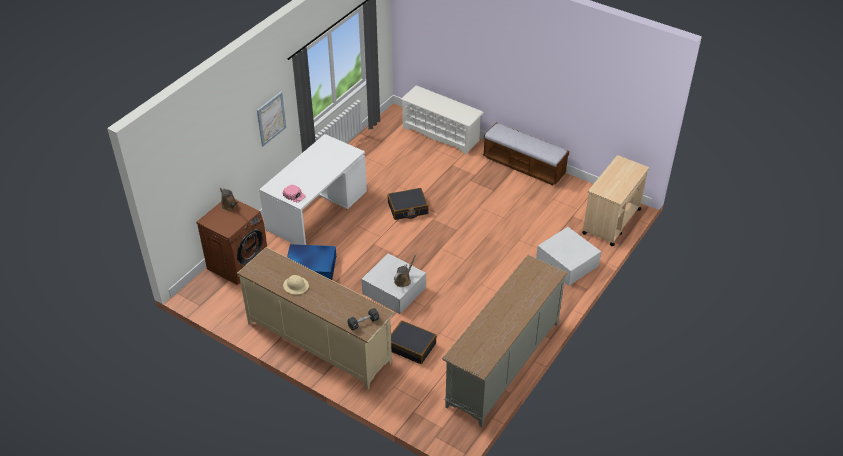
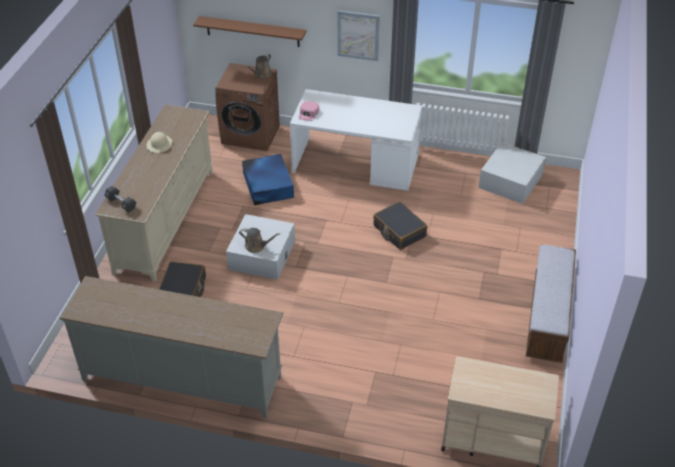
camera: 70 degrees right, 0 degrees up
white shoe rack [401,85,484,154] -> none
white storage box [536,227,601,286] -> white storage box moved to [478,142,546,204]
none -> brown shelf [193,16,306,47]

